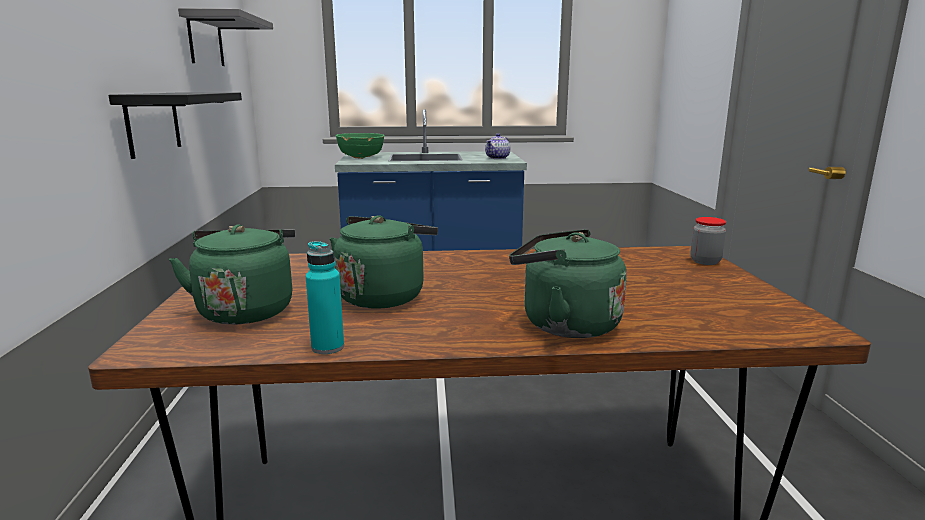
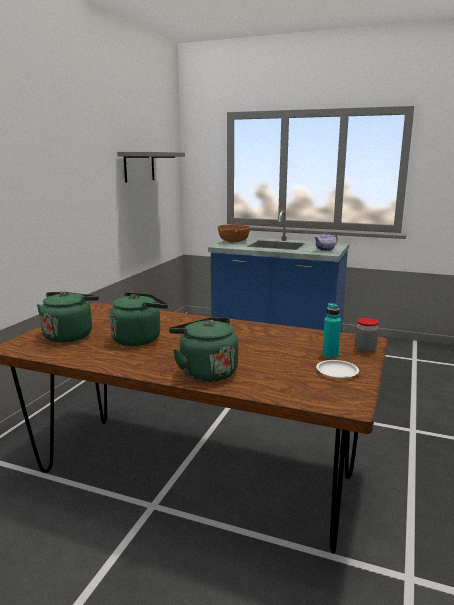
camera: 25 degrees right, 0 degrees up
black shelf [109,92,242,159] -> none
turquoise bottle [306,241,344,354] -> turquoise bottle moved to [322,303,341,359]
green bowl [336,133,385,159] -> brown bowl [217,225,251,243]
none -> white plate [316,360,359,379]

